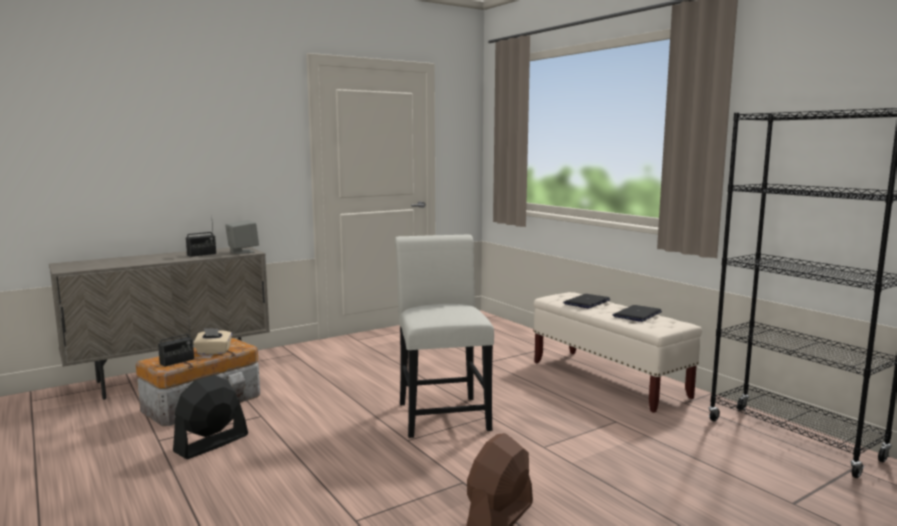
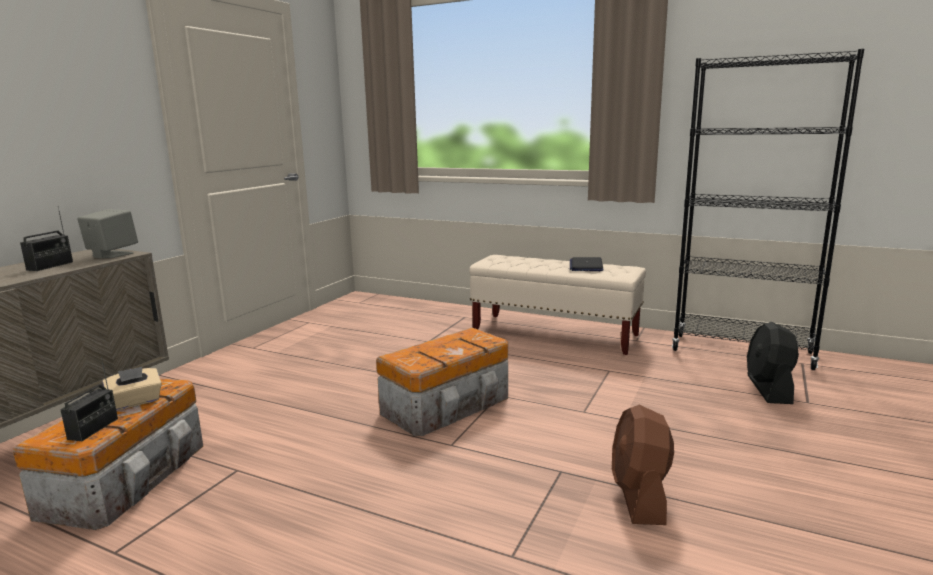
camera: 30 degrees left, 5 degrees up
black fan [173,375,248,459] -> black fan moved to [747,322,799,404]
white chair [395,235,494,438] -> storage box [376,328,508,436]
laptop [563,294,610,309] -> none

